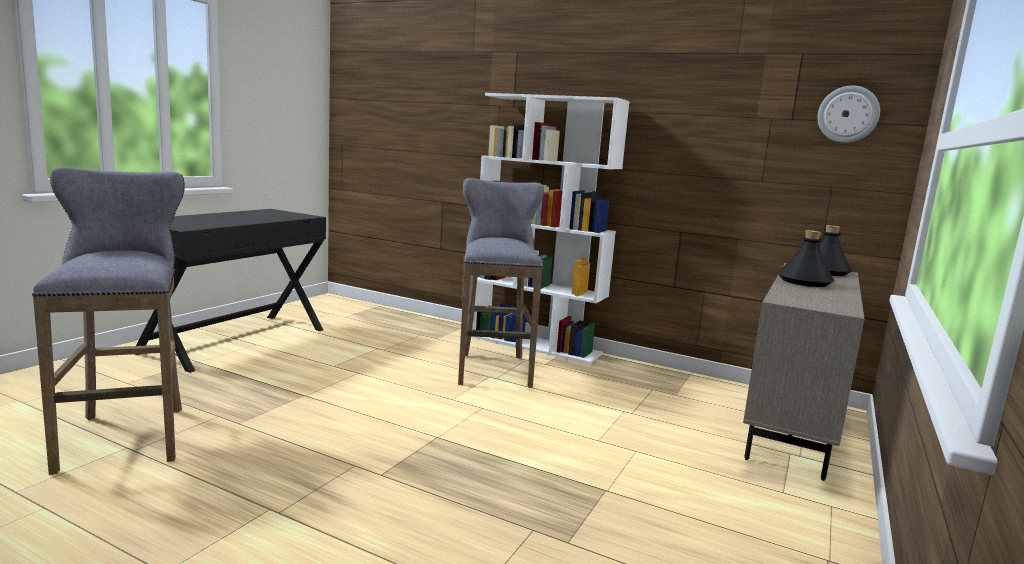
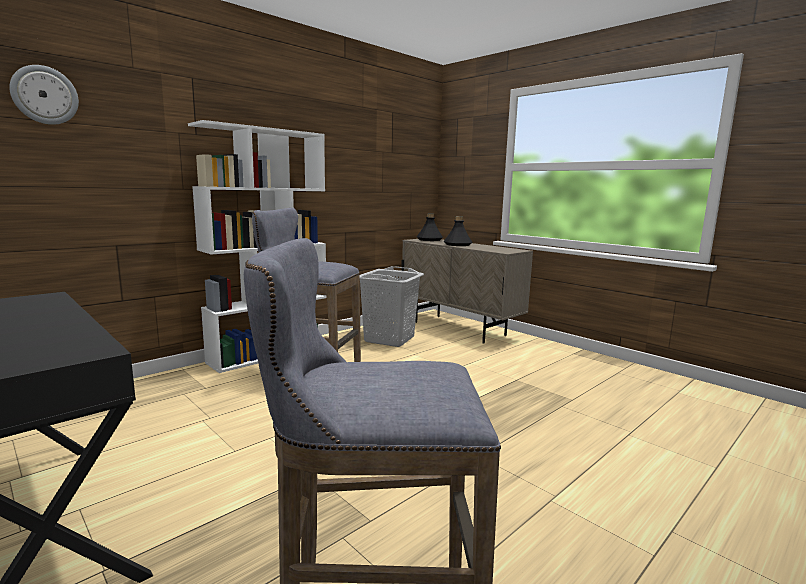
camera: 70 degrees left, 0 degrees up
wall clock [817,86,880,143] -> wall clock moved to [9,65,79,125]
none -> grey laundry basket [360,266,424,347]

